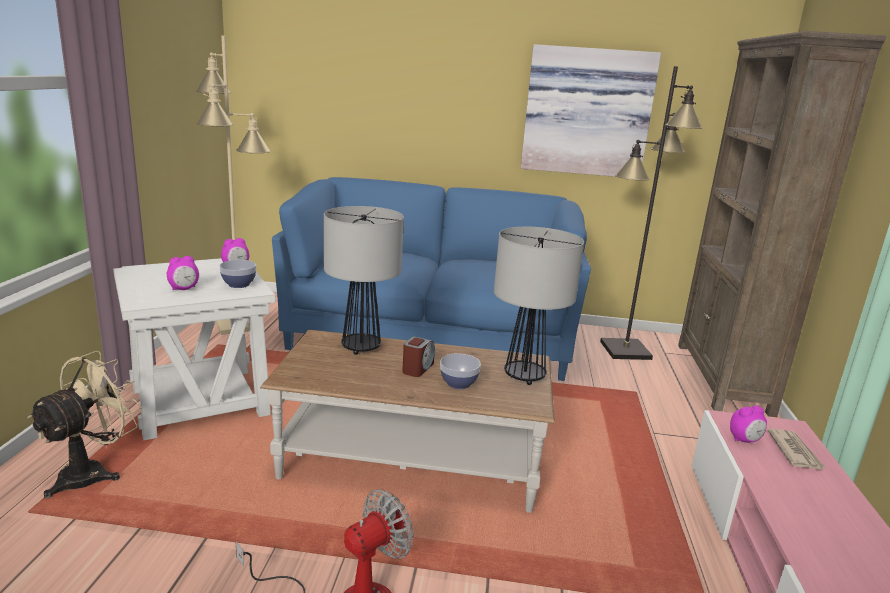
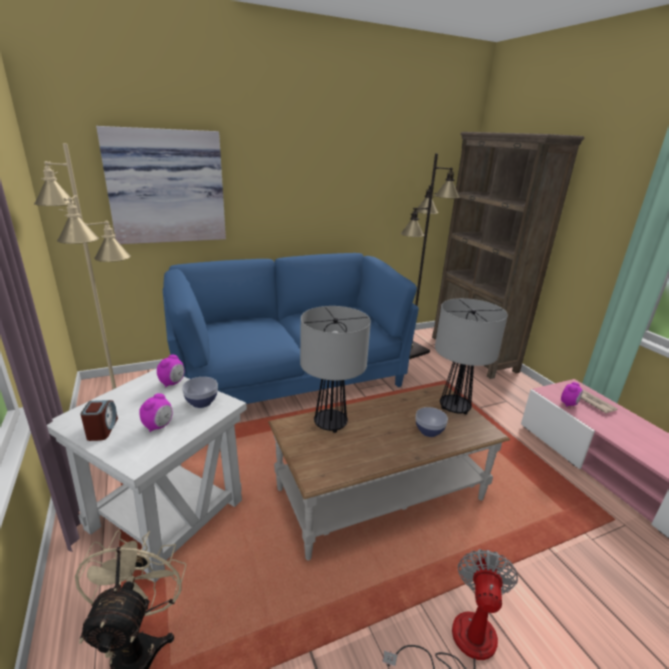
camera: 30 degrees left, 5 degrees up
alarm clock [402,336,435,377] -> alarm clock moved to [80,400,118,441]
picture [521,44,661,177] -> picture moved to [96,126,226,244]

